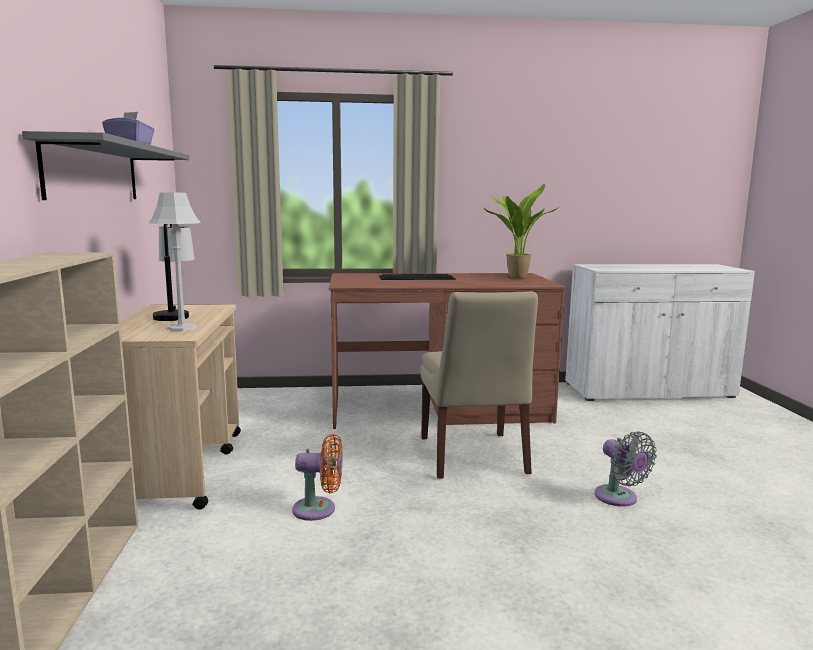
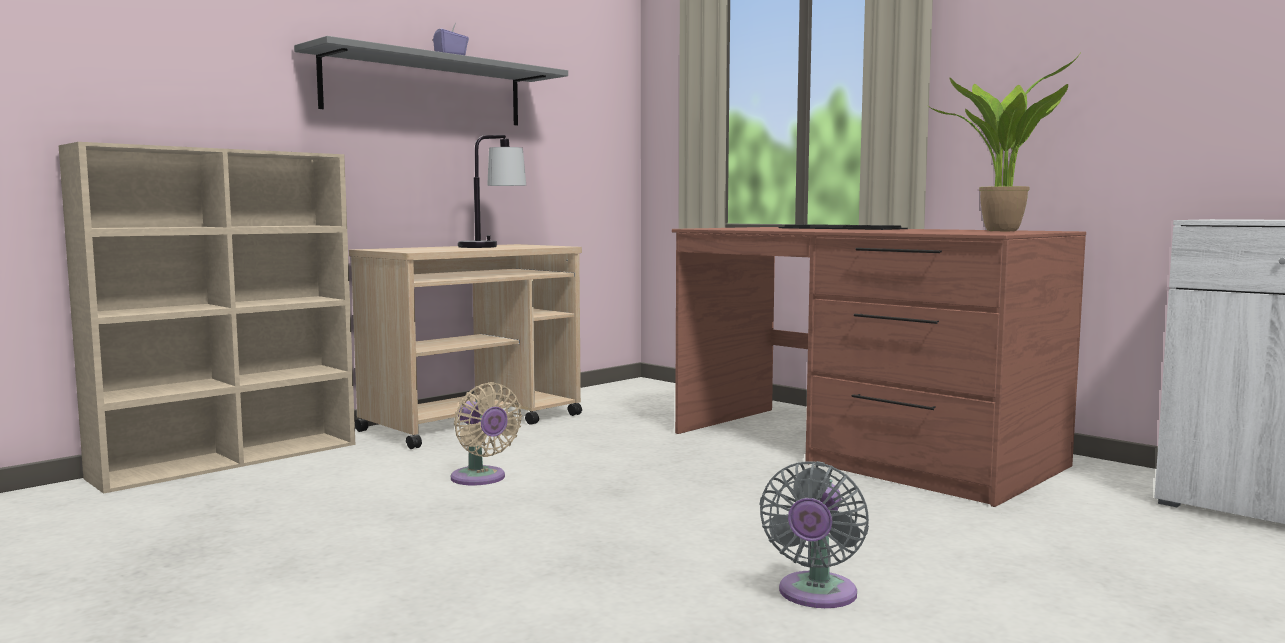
camera: 50 degrees right, 5 degrees down
grey table lamp [149,192,201,331] -> none
orange fan [292,434,343,521] -> beige fan [451,382,522,485]
beige chair [420,291,538,479] -> none

